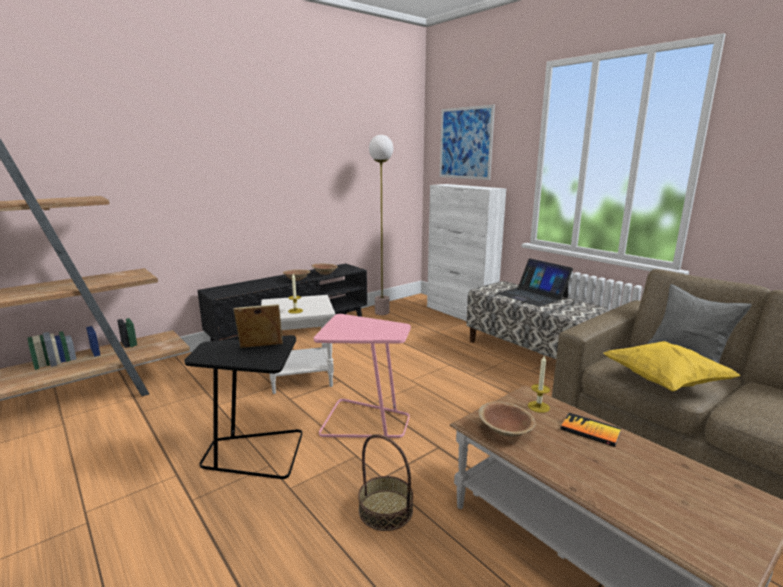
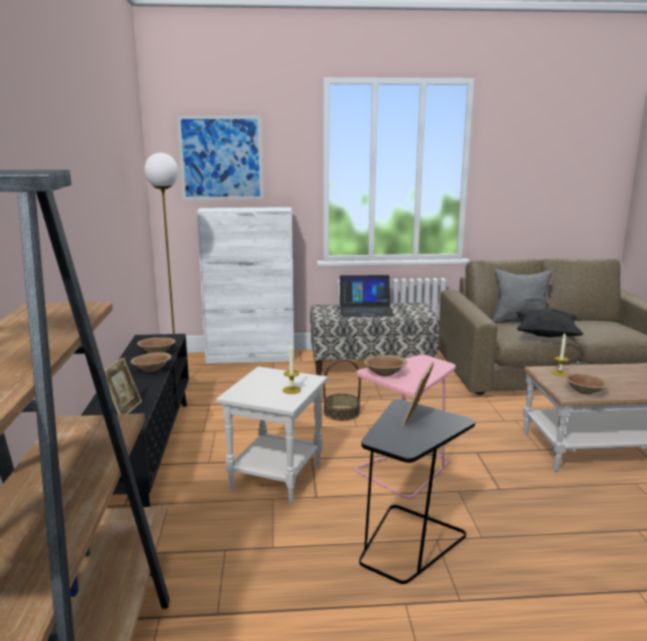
camera: 55 degrees left, 0 degrees up
basket [358,434,413,531] -> basket moved to [323,359,361,421]
book [561,413,621,447] -> none
yellow pillow [604,341,741,392] -> black pillow [516,308,584,337]
none -> picture frame [104,357,142,414]
none -> brown bowl [364,355,407,376]

